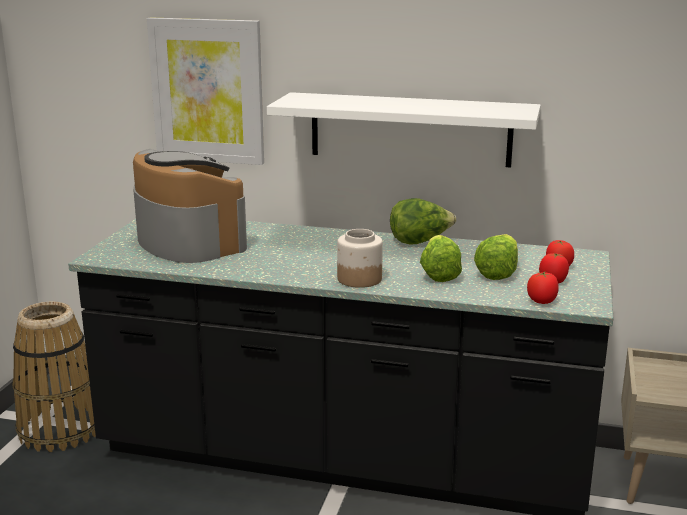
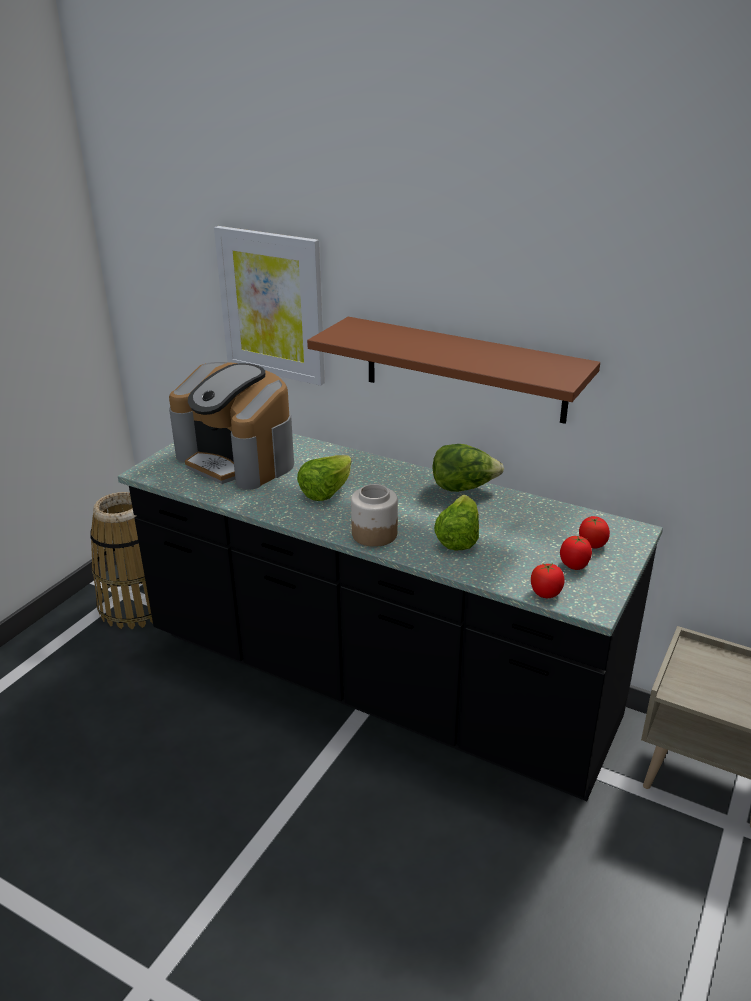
camera: 15 degrees right, 10 degrees up
coffee machine [133,149,247,263] -> coffee machine turned 150 degrees clockwise [169,362,294,490]
white shelf [267,92,541,168] -> brown shelf [307,317,600,424]
lettuce [474,234,518,280] -> lettuce moved to [297,455,351,501]

